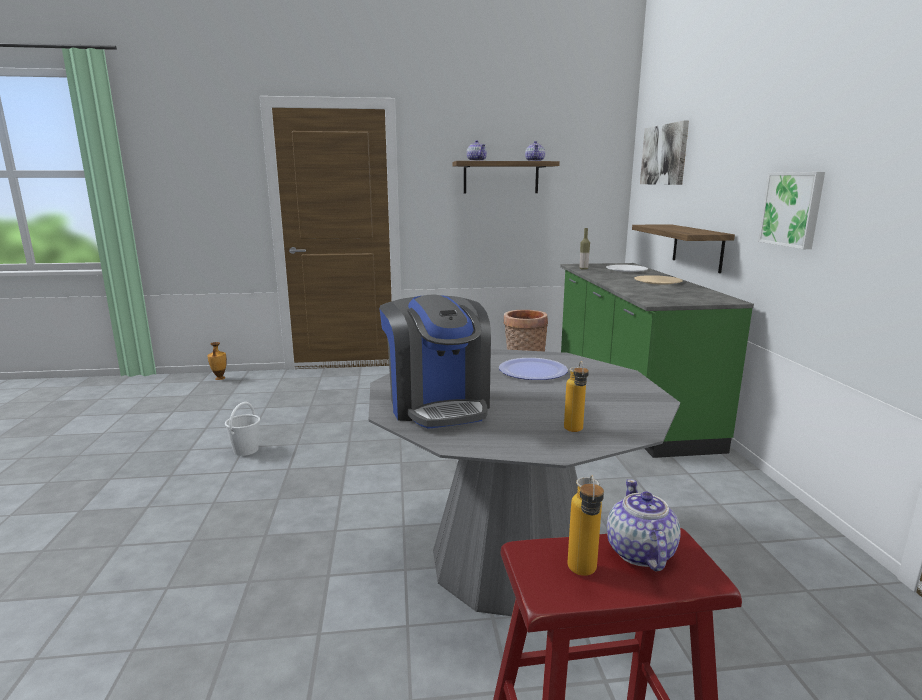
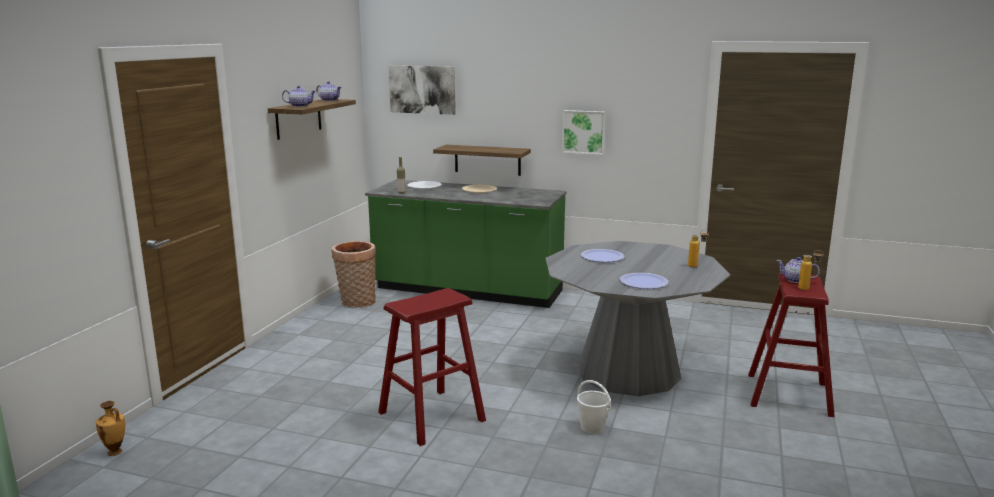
camera: 65 degrees left, 0 degrees up
white bucket [225,402,260,456] -> white bucket moved to [577,380,611,434]
coffee machine [379,295,491,429] -> plate [620,273,669,289]
none -> red stool [378,288,486,446]

